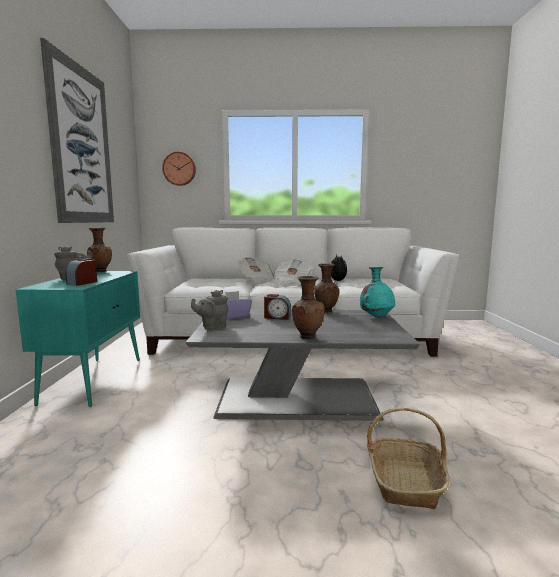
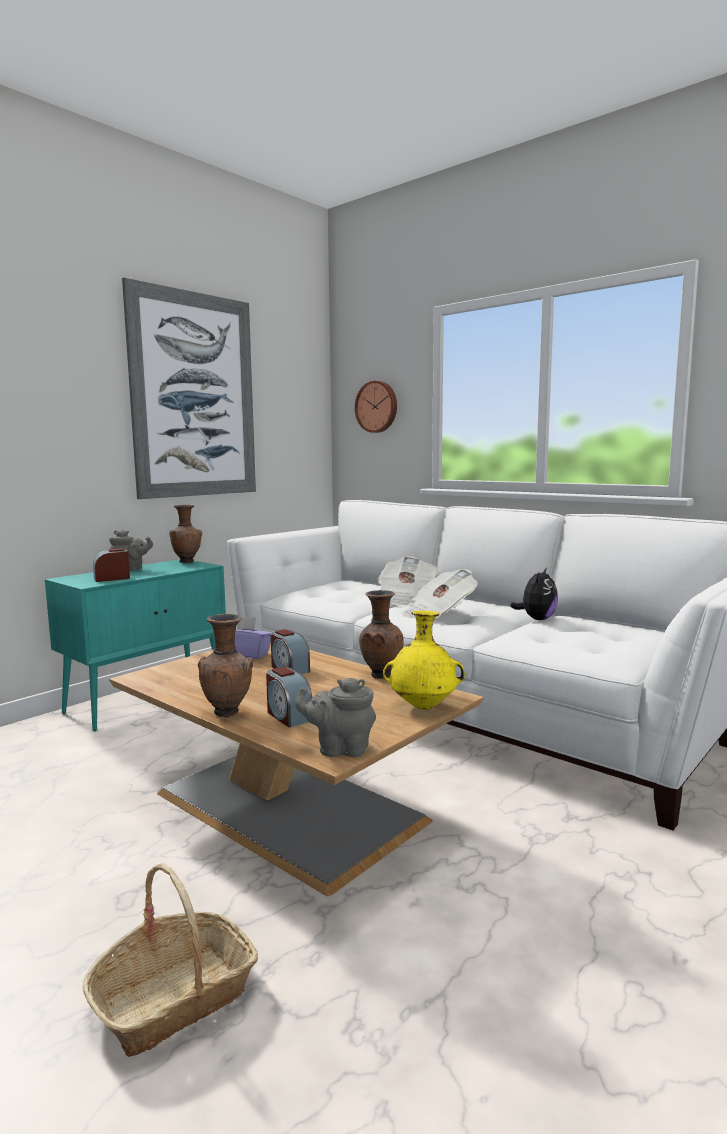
camera: 40 degrees right, 0 degrees up
grey coffee table [186,309,420,421] -> brown coffee table [109,643,484,896]
grey teapot [191,290,228,330] -> grey teapot moved to [295,678,376,757]
turquoise vase [360,267,395,318] -> yellow vase [383,611,465,710]
none -> alarm clock [266,667,312,728]

